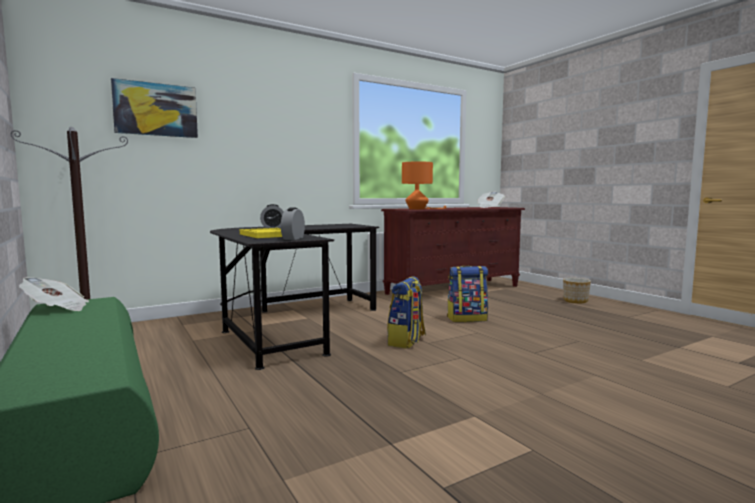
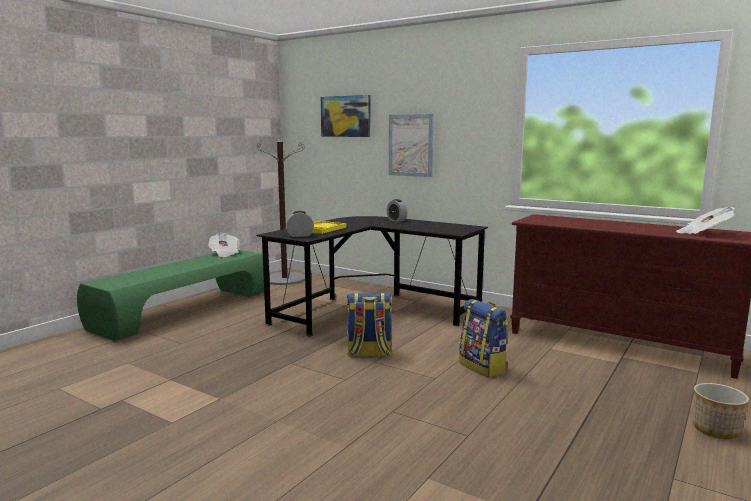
camera: 65 degrees right, 5 degrees up
orange table lamp [402,161,446,209] -> none
none -> picture [389,114,434,177]

